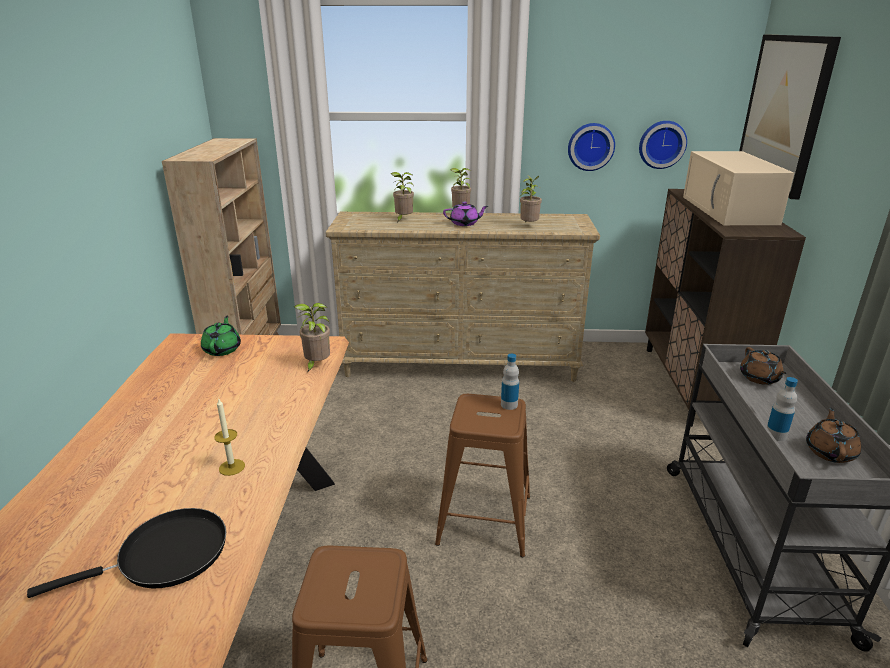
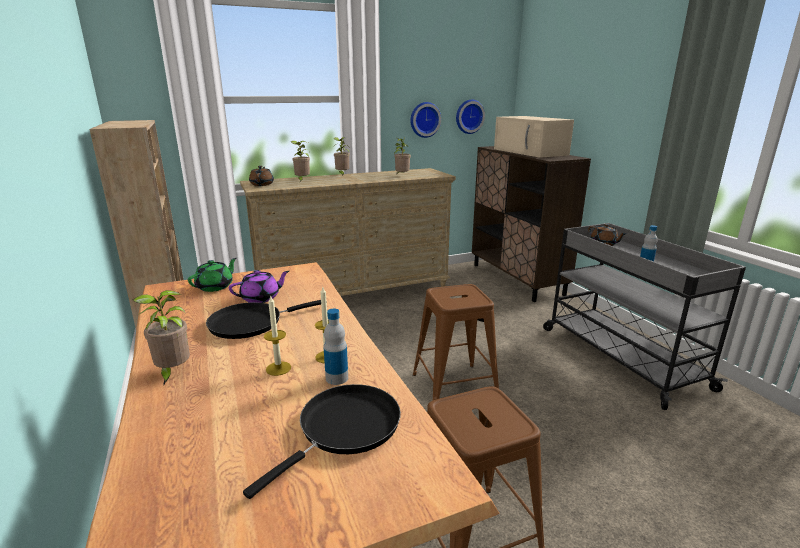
camera: 25 degrees left, 5 degrees down
green teapot [201,316,241,356] -> green teapot turned 60 degrees clockwise [188,258,237,292]
potted plant [294,303,330,373] -> potted plant moved to [133,290,190,386]
purple teapot [443,202,488,226] -> purple teapot moved to [229,270,289,303]
bottle [501,354,519,410] -> bottle moved to [324,309,348,385]
picture [739,35,841,199] -> none
brown teapot [806,408,861,463] -> brown teapot moved to [249,166,274,186]
none -> black frying pan [206,300,327,339]
none -> candle [264,295,291,376]

